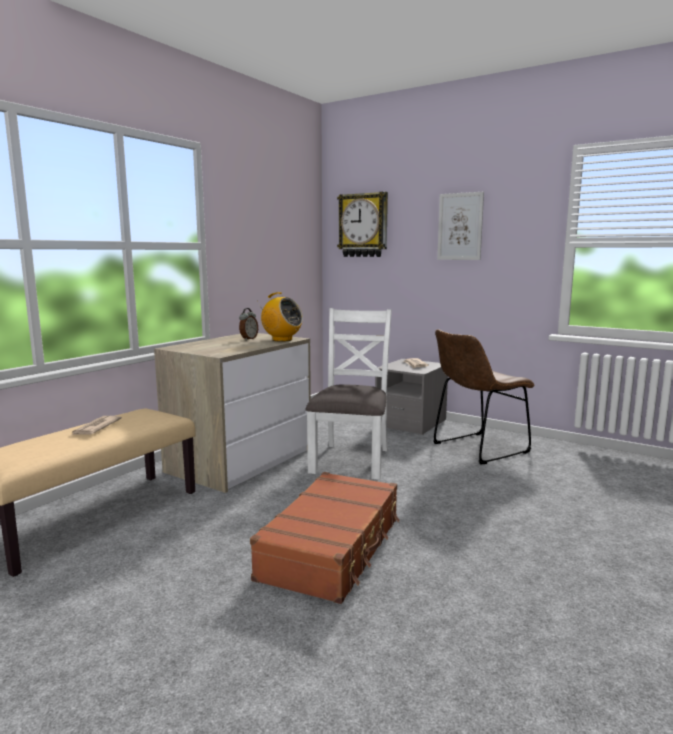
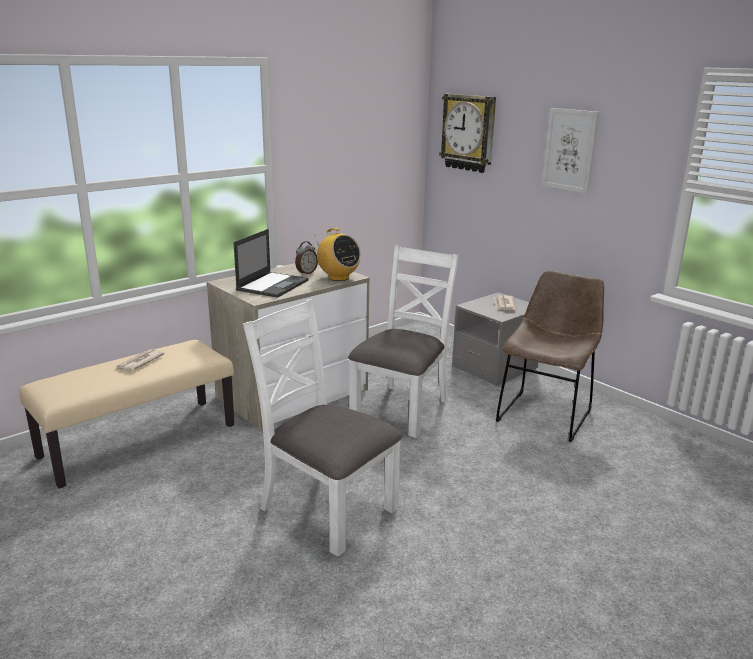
camera: 15 degrees right, 10 degrees up
brown suitcase [250,472,400,604] -> white chair [243,299,402,556]
brown chair [433,329,534,464] -> brown chair turned 135 degrees clockwise [496,271,604,442]
none -> laptop [234,229,308,298]

